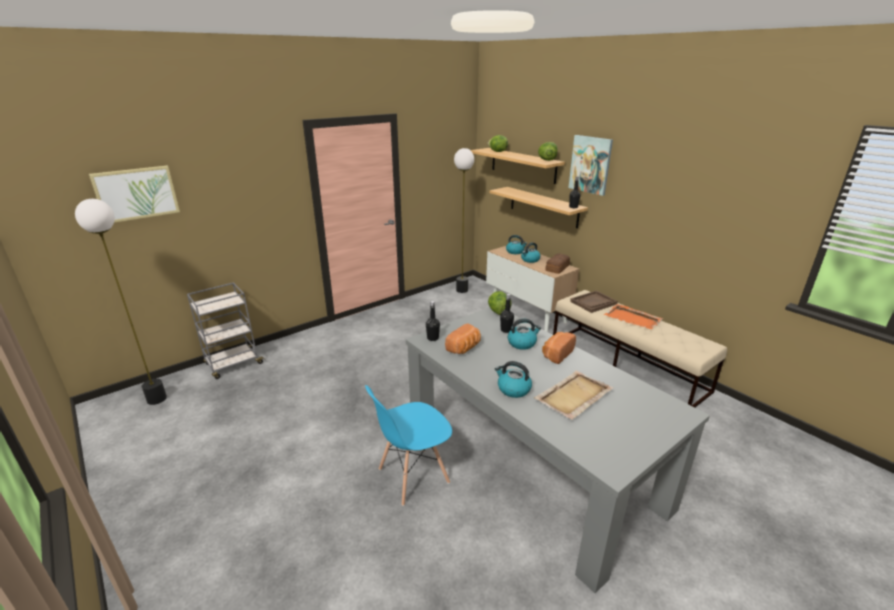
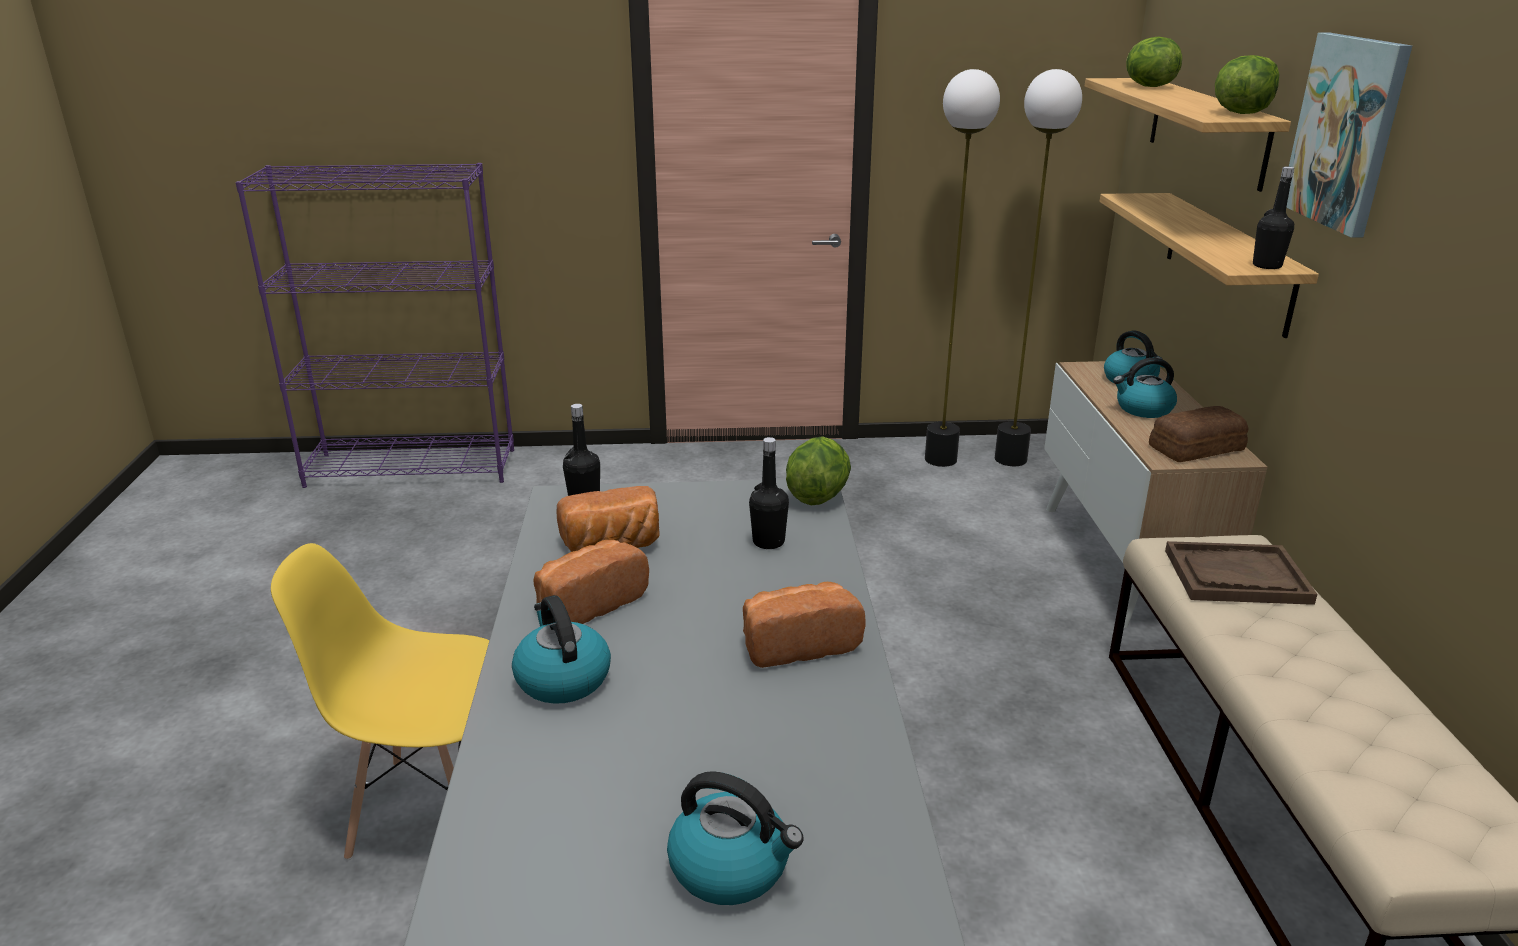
camera: 35 degrees right, 0 degrees up
floor lamp [75,199,167,405] -> floor lamp moved to [925,69,1000,467]
picture [89,166,180,223] -> none
grey cart [187,282,264,379] -> purple bookcase [235,163,514,488]
blue chair [365,385,452,506] -> yellow chair [271,543,490,860]
kettle [508,319,541,350] -> kettle moved to [667,771,804,905]
beige tray [534,370,614,420] -> none
orange tray [604,304,663,329] -> none
none -> bread [533,540,649,624]

